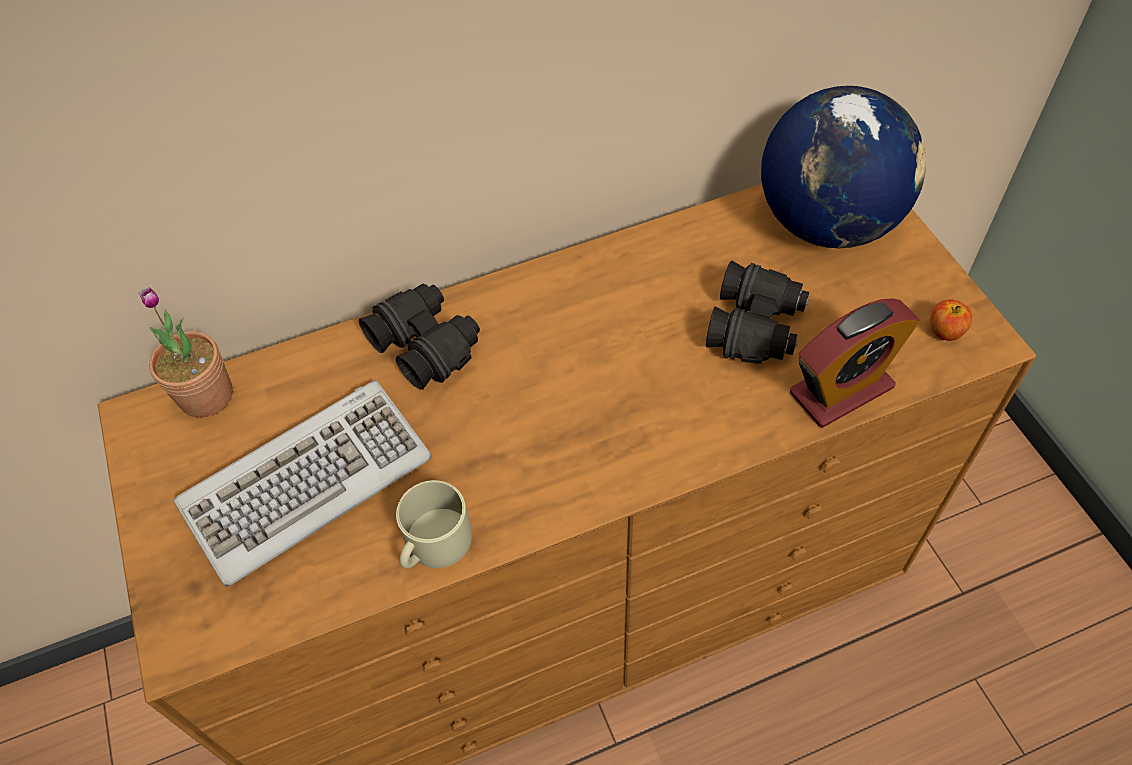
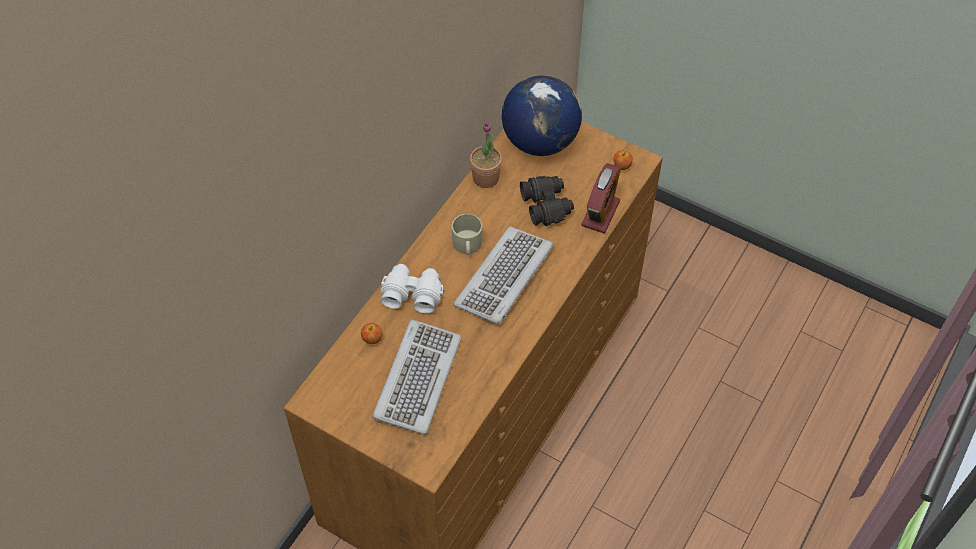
camera: 40 degrees left, 0 degrees up
potted plant [139,287,233,418] -> potted plant moved to [470,123,502,188]
black binoculars [359,284,480,390] -> white binoculars [380,264,443,314]
beige mug [396,480,472,569] -> beige mug moved to [452,214,482,255]
none -> apple [361,323,382,344]
none -> keyboard [453,226,554,325]

